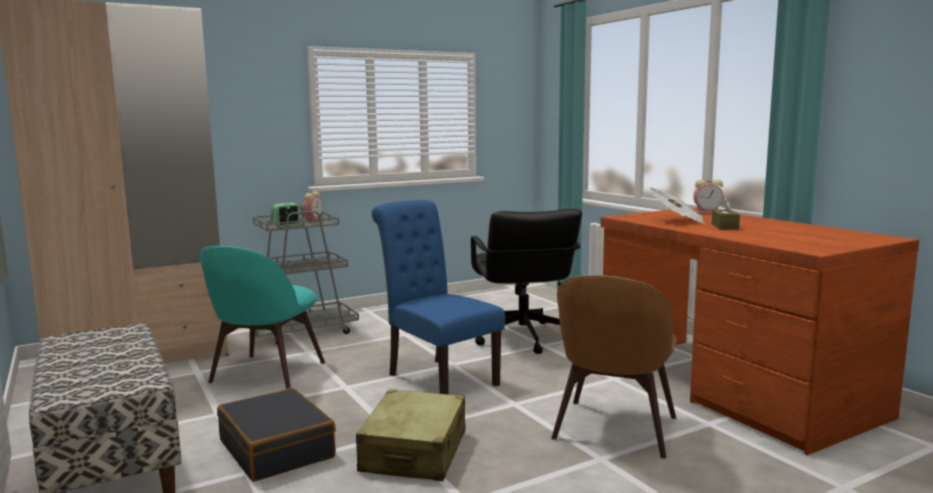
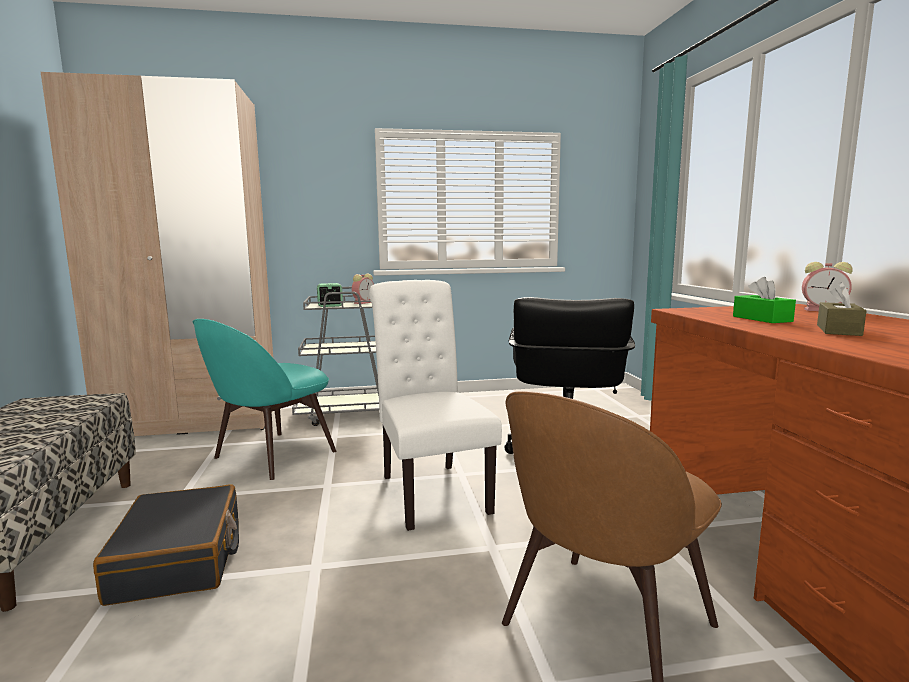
camera: 20 degrees right, 0 degrees up
beige suitcase [356,389,465,481] -> none
blue chair [372,200,505,394] -> white chair [369,280,502,531]
newspaper [649,187,705,224] -> green tissue box [733,277,796,323]

